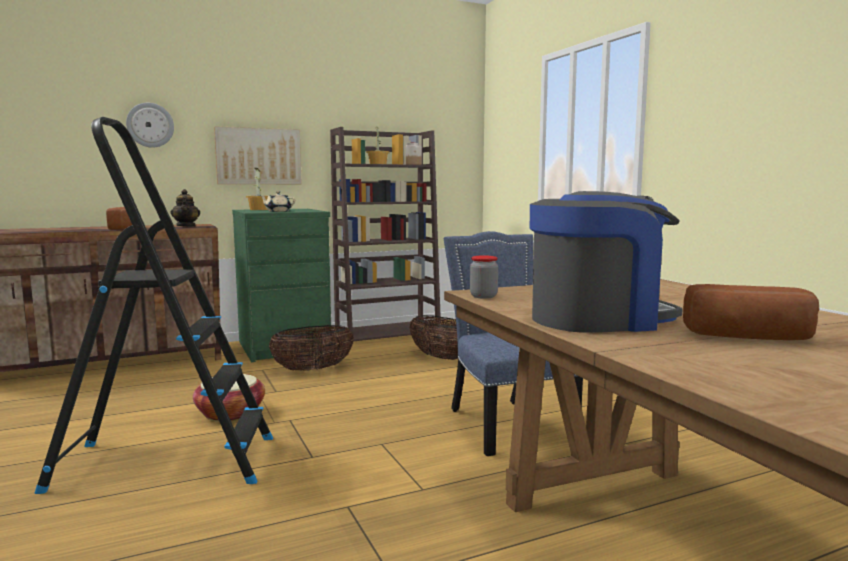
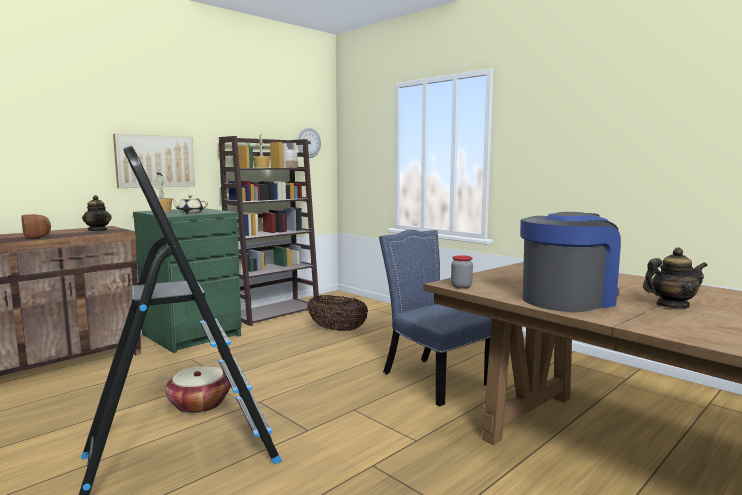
camera: 20 degrees left, 0 degrees up
wall clock [126,103,174,148] -> wall clock moved to [297,128,321,158]
basket [269,325,354,371] -> none
bread [683,284,819,340] -> teapot [643,247,708,308]

